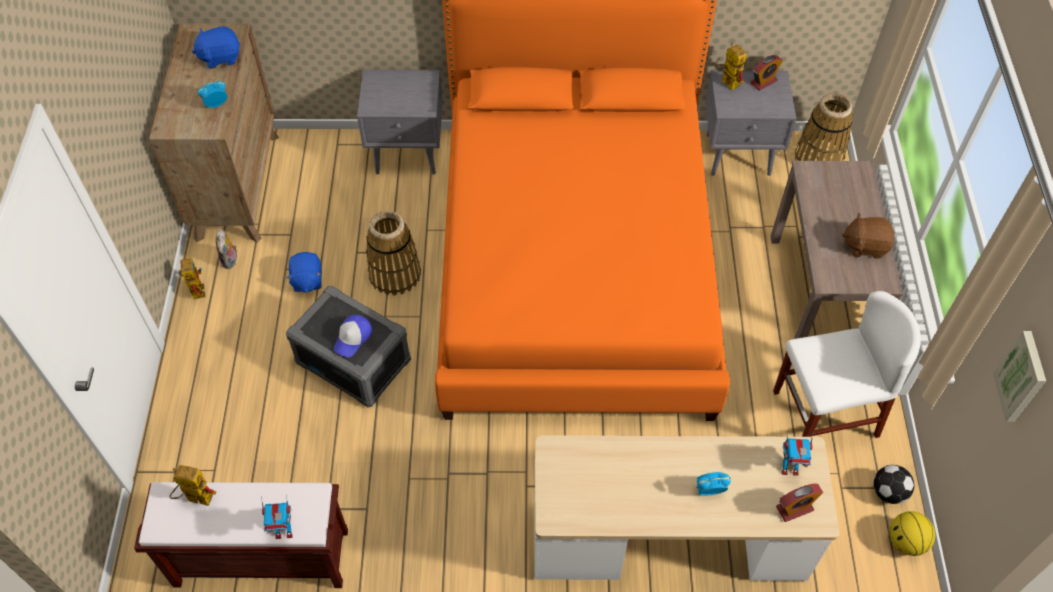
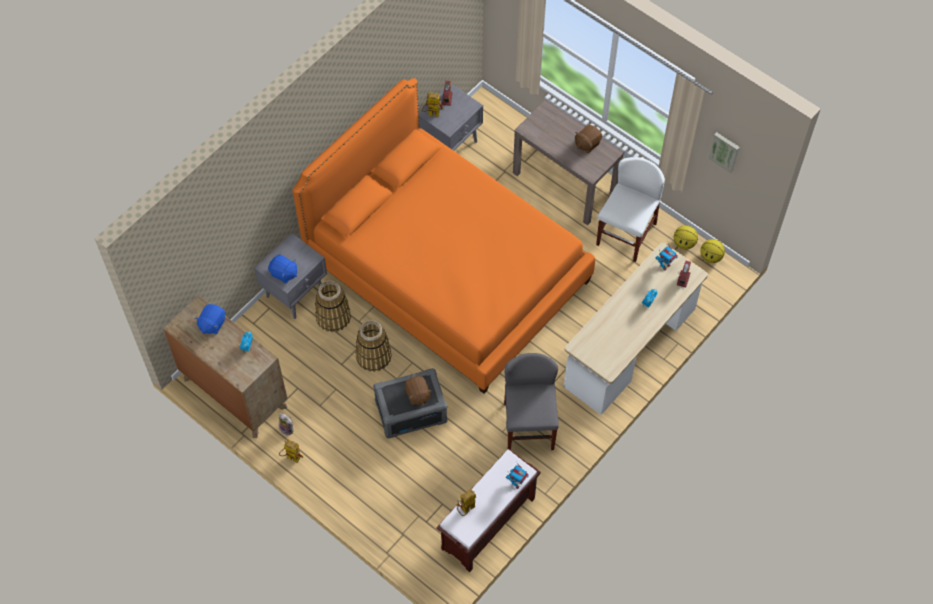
camera: 50 degrees left, 5 degrees up
blue plush toy [286,252,322,293] -> blue plush toy moved to [268,255,297,283]
cap [333,315,372,357] -> brown plush toy [405,376,432,405]
basket [795,93,853,161] -> basket moved to [315,280,351,332]
football [873,465,914,504] -> basketball [674,225,698,249]
none -> grey chair [504,353,559,450]

